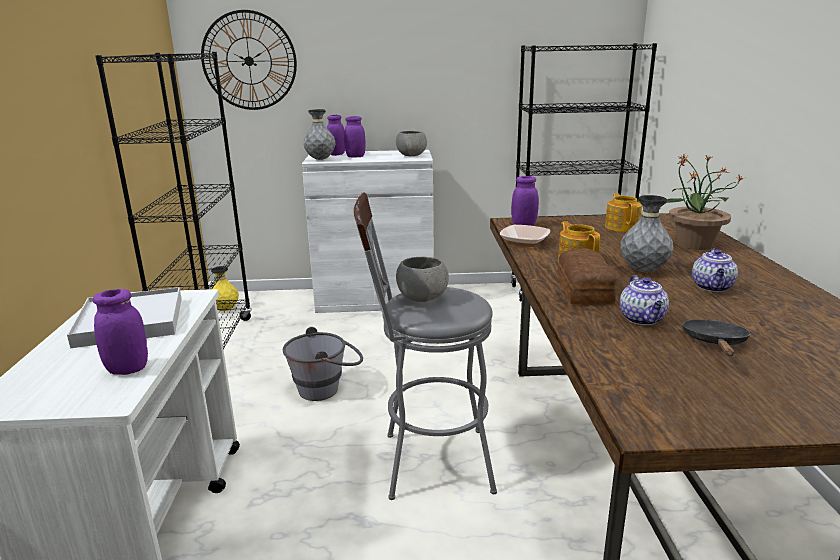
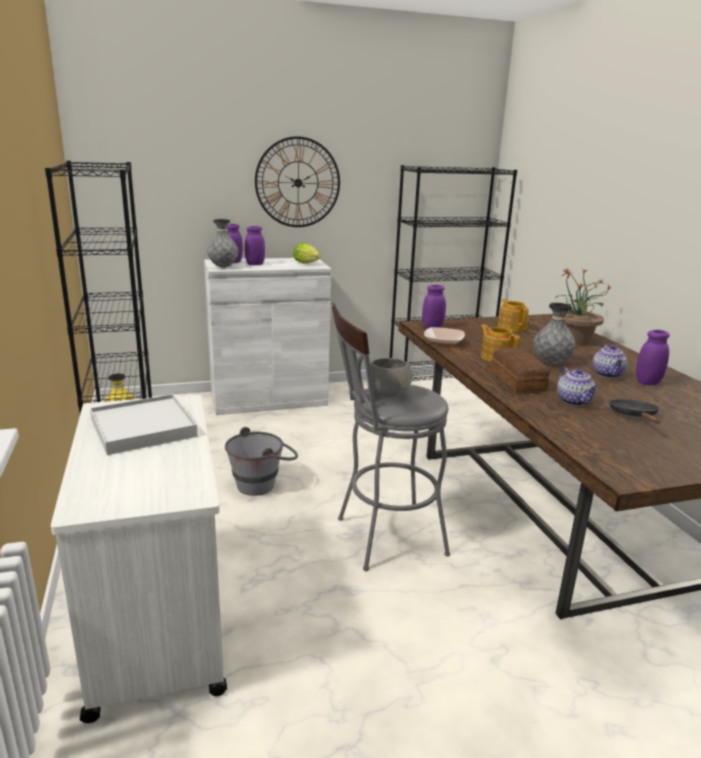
camera: 15 degrees left, 0 degrees up
purple jar [93,289,148,375] -> purple jar moved to [636,330,670,385]
wall clock [201,10,297,110] -> wall clock moved to [255,136,340,227]
grey bowl [396,131,427,156] -> lettuce [293,243,321,264]

